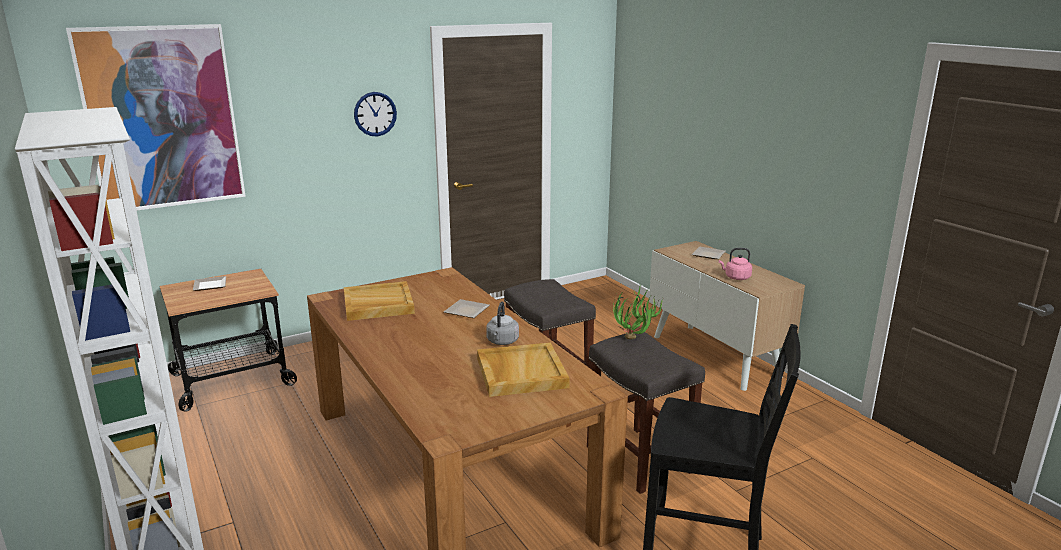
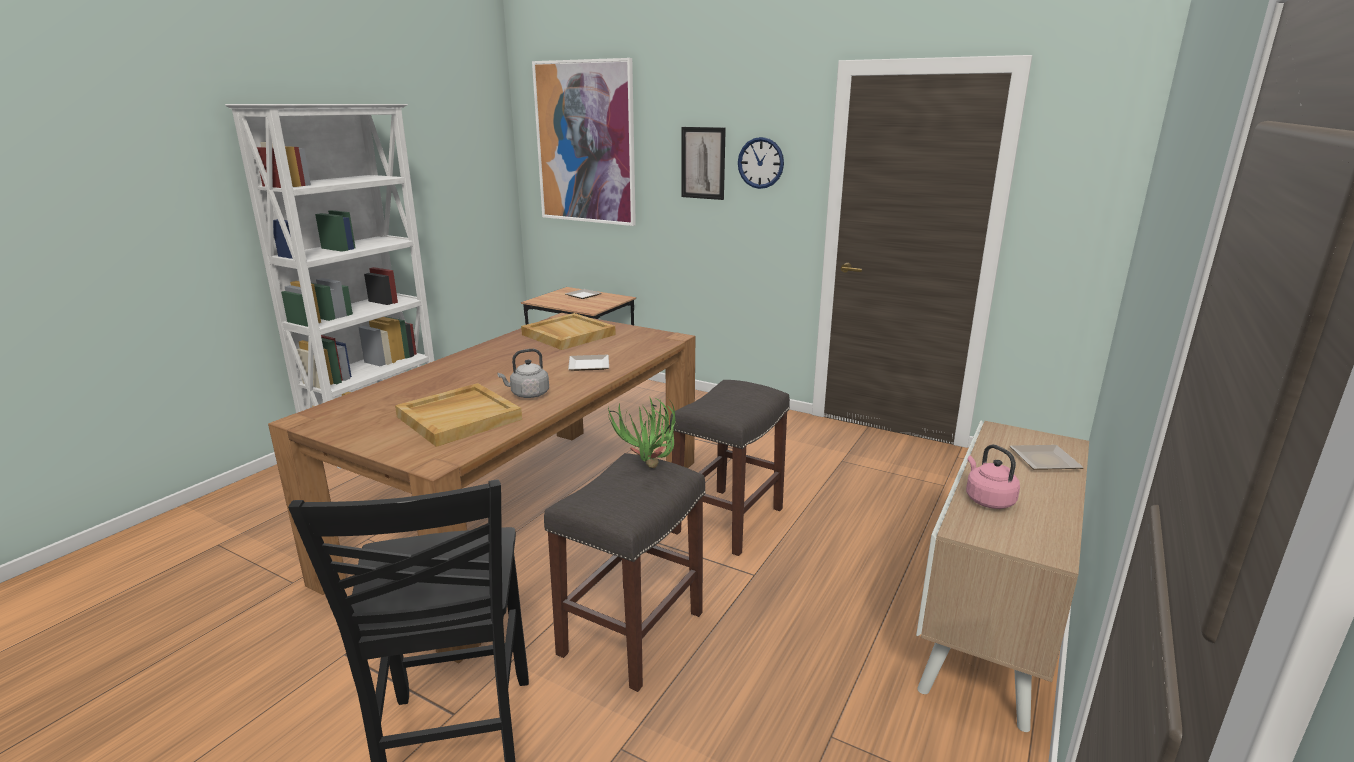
camera: 60 degrees right, 0 degrees up
none -> picture [681,127,726,200]

